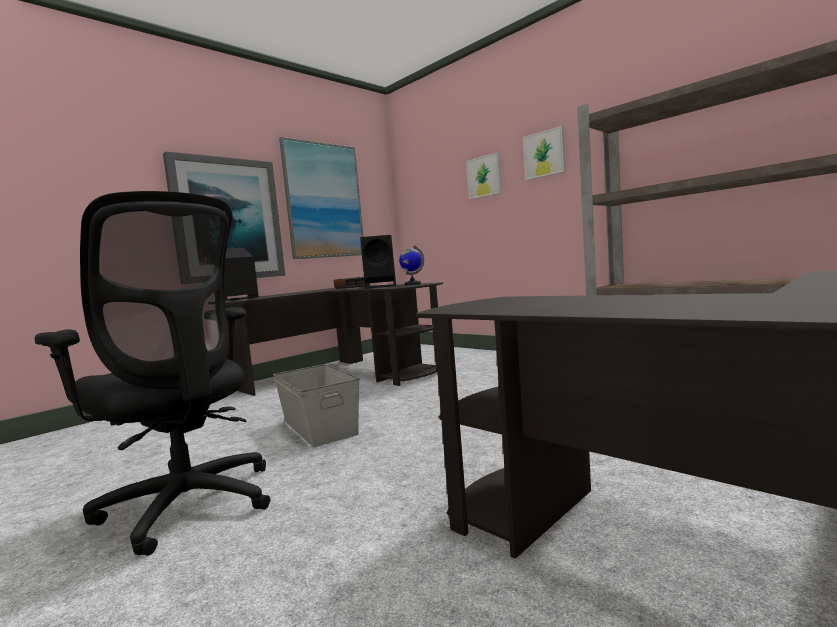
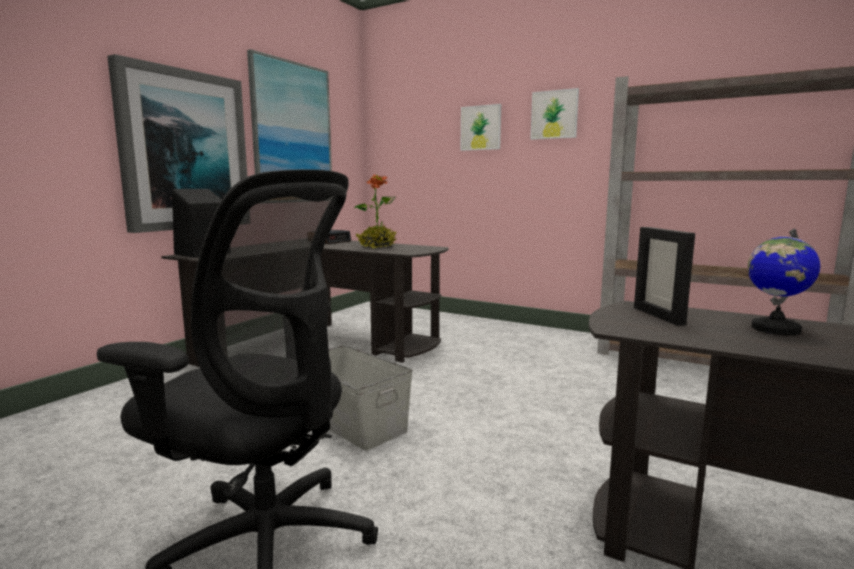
camera: 15 degrees left, 5 degrees up
black speaker [360,235,396,289] -> potted plant [355,175,397,248]
globe [399,245,424,285] -> globe moved to [748,228,820,335]
none -> picture frame [634,227,695,326]

